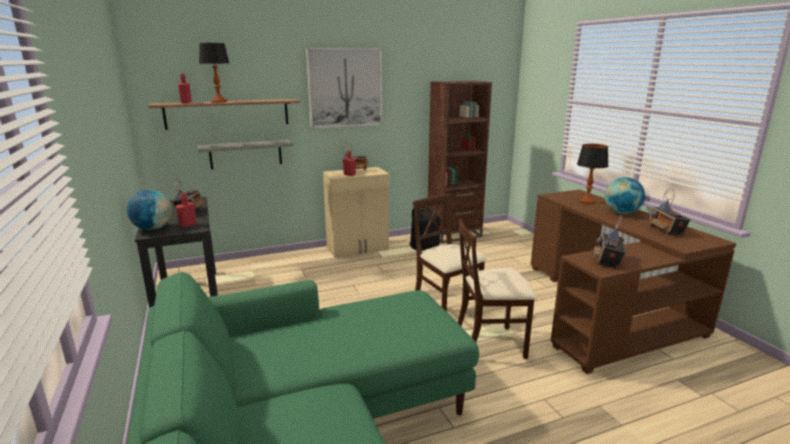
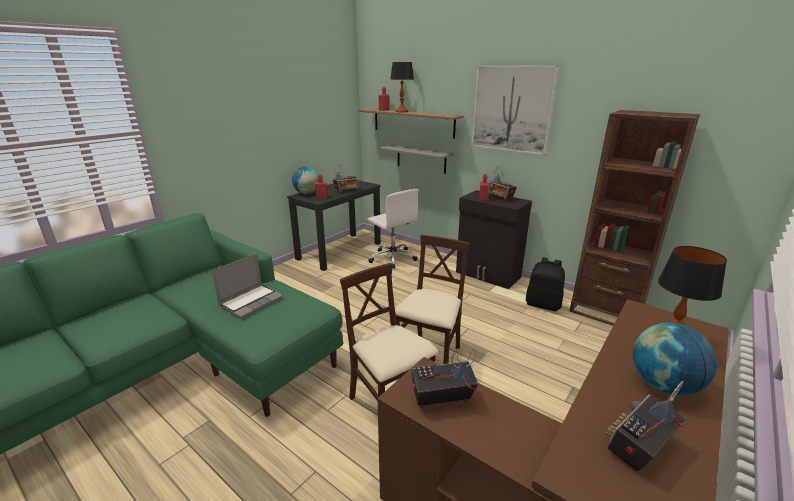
camera: 60 degrees right, 5 degrees up
beige cabinet [323,167,390,258] -> black cabinet [456,190,532,289]
none -> laptop [212,253,284,319]
none -> white office chair [367,189,419,269]

